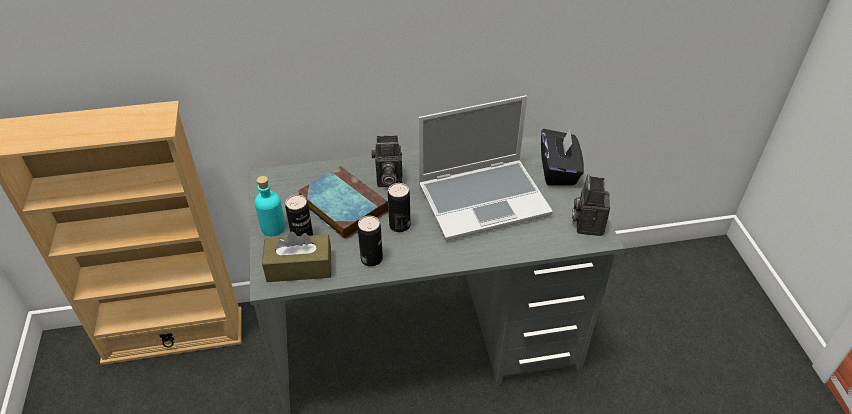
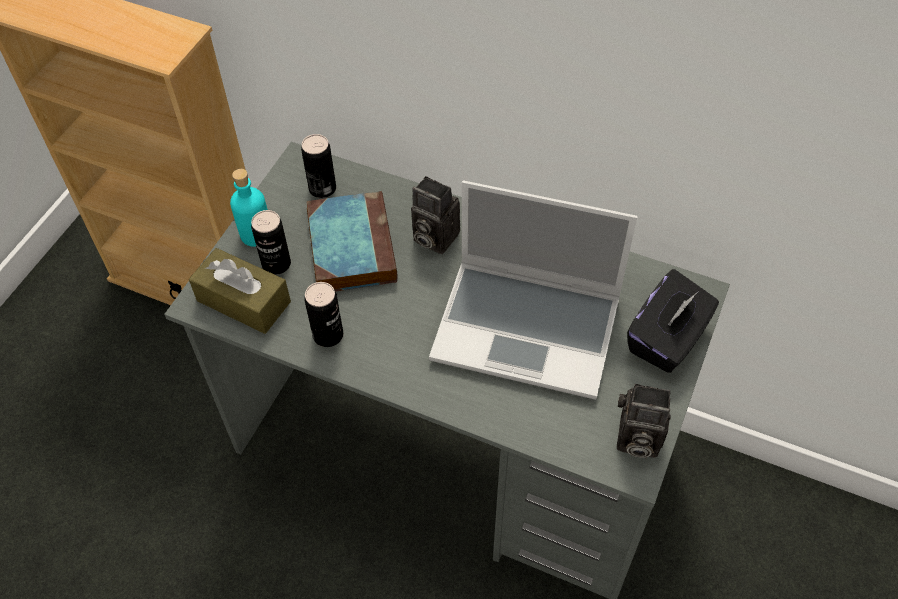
camera: 35 degrees right, 10 degrees up
can [388,183,410,232] -> can moved to [301,134,336,198]
camera [572,174,610,236] -> camera turned 120 degrees counterclockwise [617,384,671,459]

